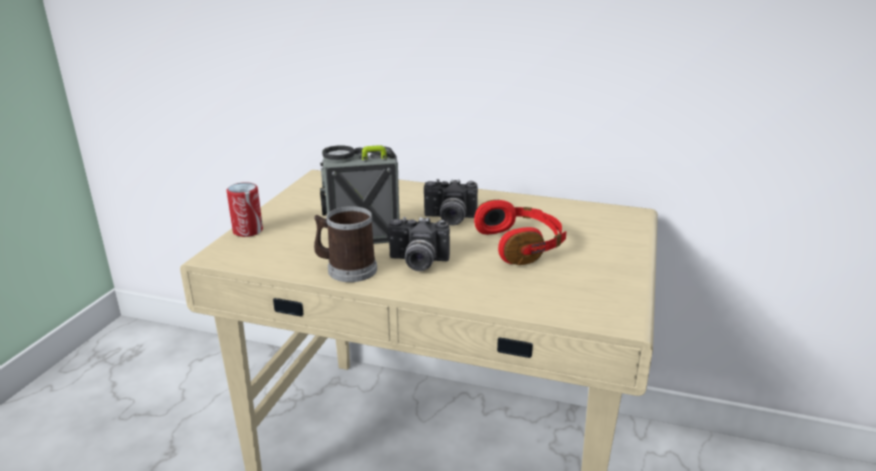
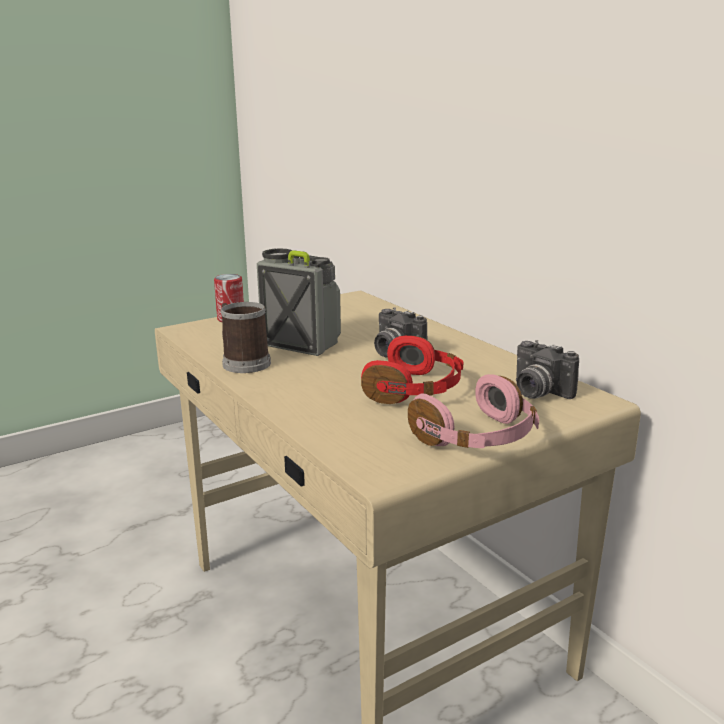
camera: 40 degrees right, 5 degrees down
camera [388,217,450,271] -> camera moved to [516,340,579,399]
none -> pink headphones [408,374,539,448]

